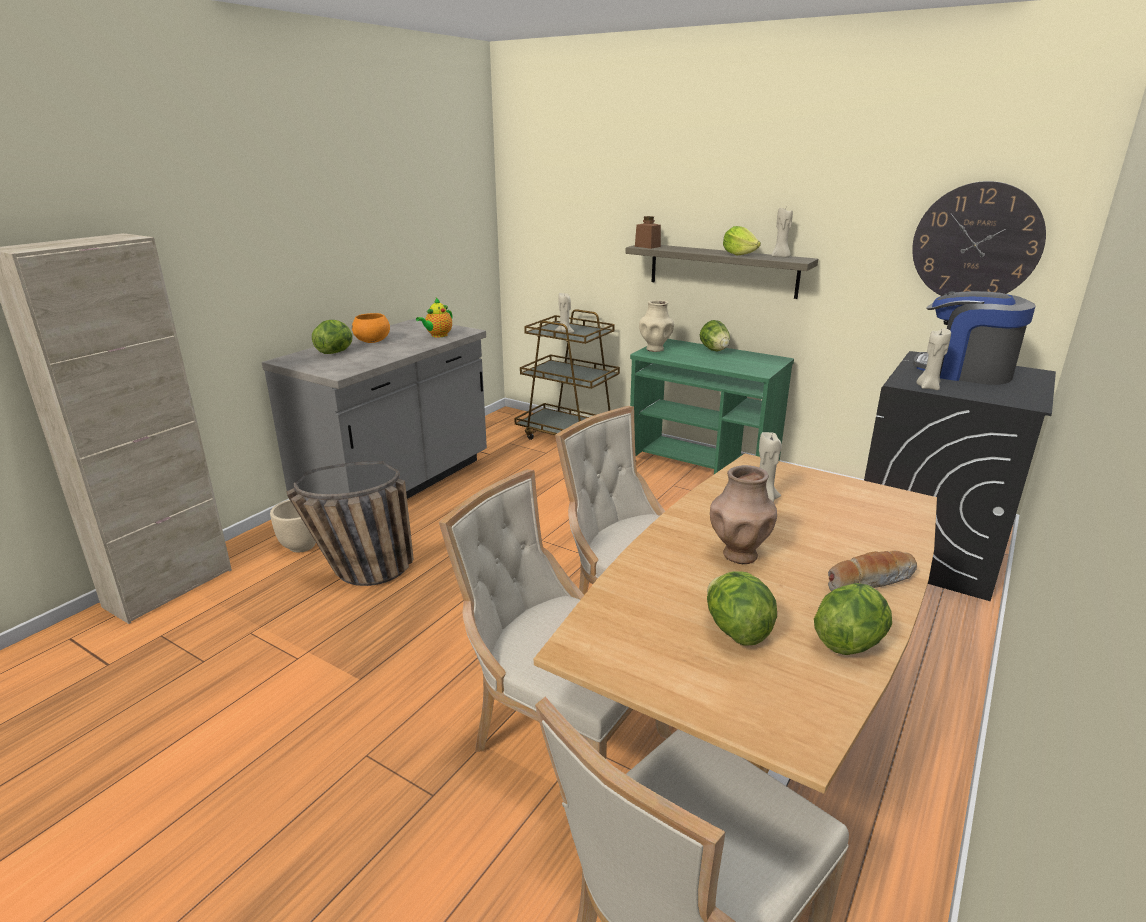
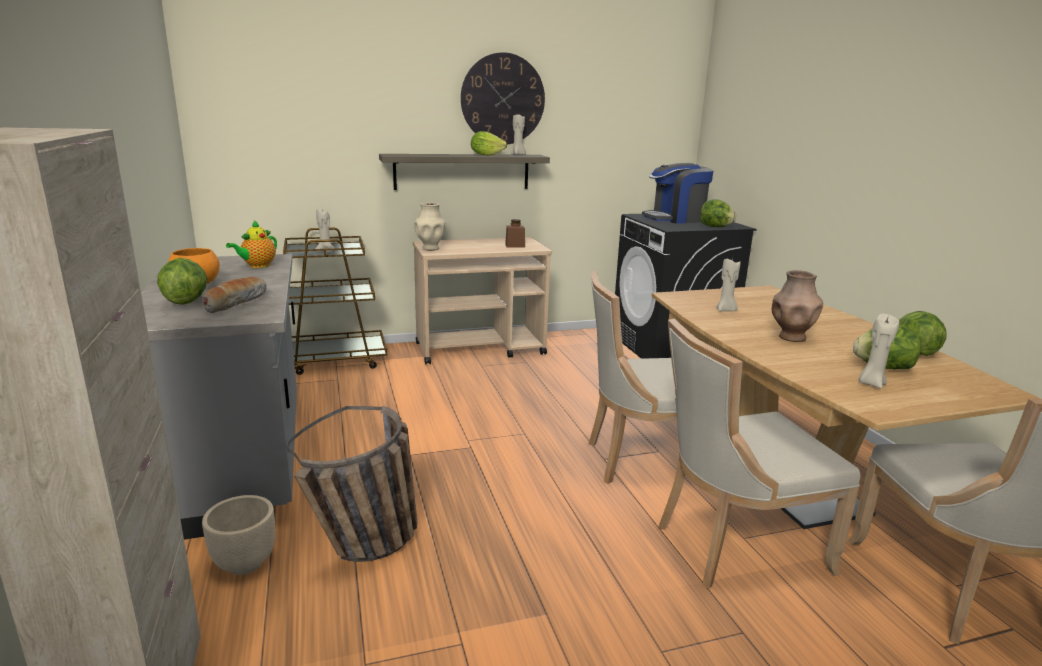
camera: 50 degrees left, 5 degrees down
teapot [416,298,452,337] -> teapot turned 45 degrees clockwise [226,220,277,268]
green cart [630,339,794,474] -> beige cart [413,237,552,365]
brown jar [635,216,661,249] -> brown jar moved to [505,219,525,248]
lettuce [700,320,730,351] -> lettuce moved to [700,199,736,227]
bread [828,551,917,591] -> bread moved to [202,277,267,313]
wall clock [912,181,1046,296] -> wall clock moved to [461,52,545,144]
beige candle [916,328,951,390] -> beige candle moved to [858,314,899,389]

